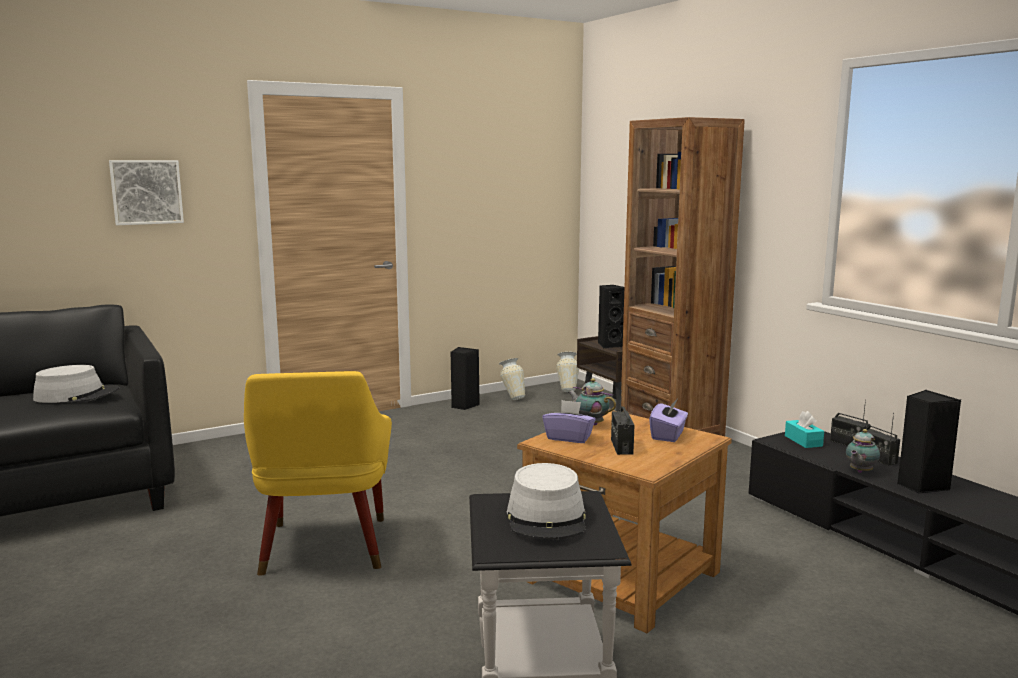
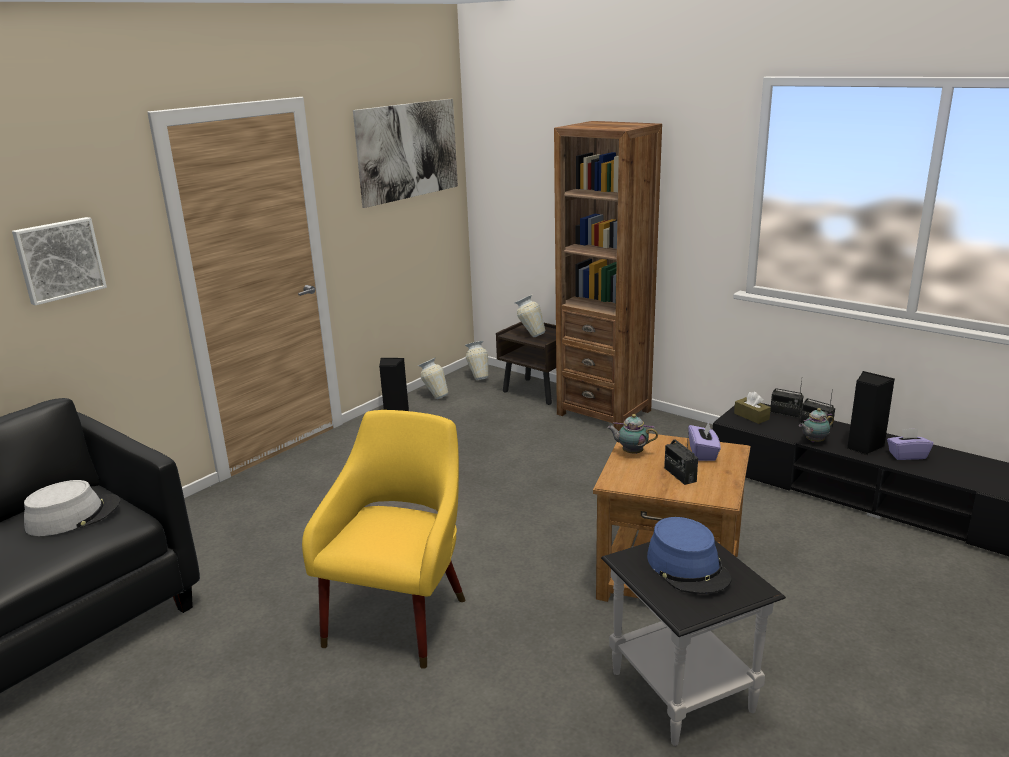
camera: 20 degrees left, 10 degrees up
yellow armchair [244,371,392,576] -> yellow armchair turned 135 degrees counterclockwise [302,410,466,669]
grey hat [506,463,586,539] -> blue hat [647,517,732,594]
purple tissue box [542,400,596,443] -> purple tissue box moved to [887,428,933,460]
black speaker [598,285,624,348] -> vase [515,295,545,337]
turquoise tissue box [785,411,824,448] -> brown tissue box [734,392,771,424]
teapot [846,429,880,473] -> teapot turned 45 degrees clockwise [799,408,834,442]
none -> picture [353,99,458,208]

